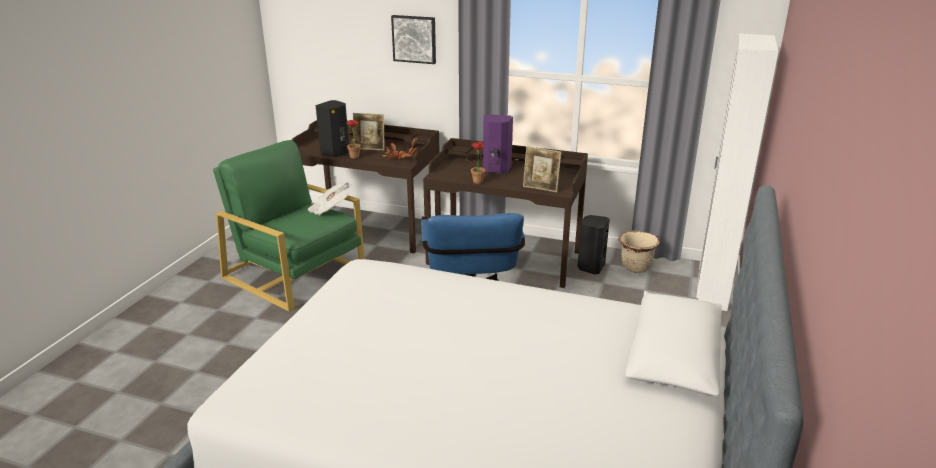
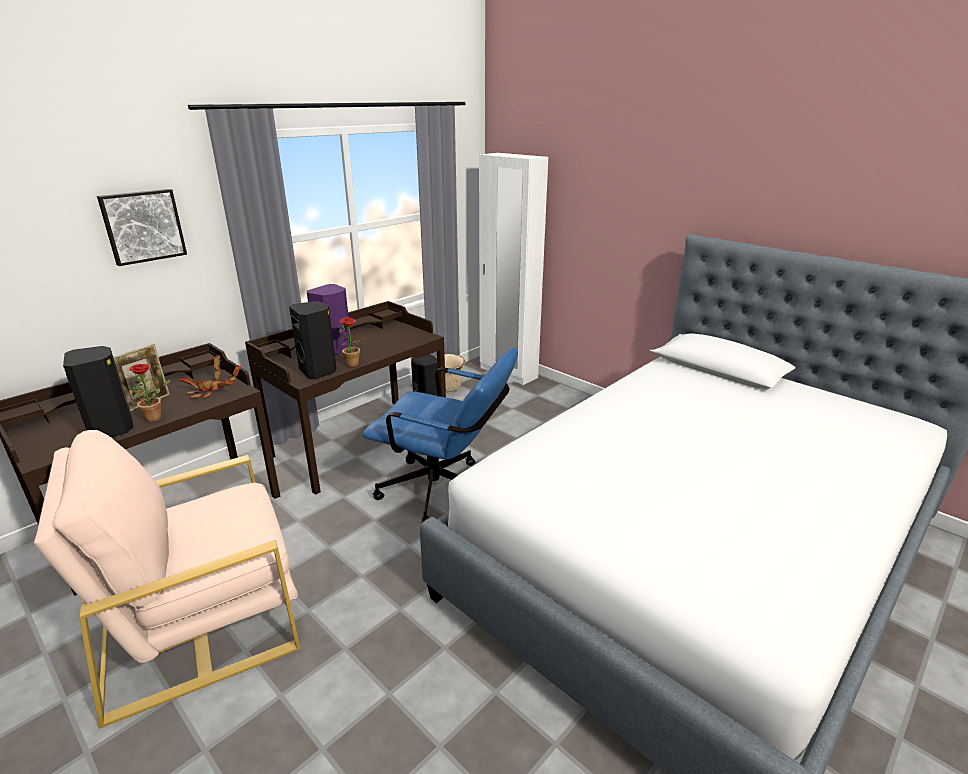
camera: 65 degrees left, 0 degrees up
green armchair [213,140,365,311] -> beige armchair [34,430,301,729]
newspaper [308,182,351,215] -> none
picture frame [523,146,561,192] -> none
none -> black speaker [289,301,337,379]

